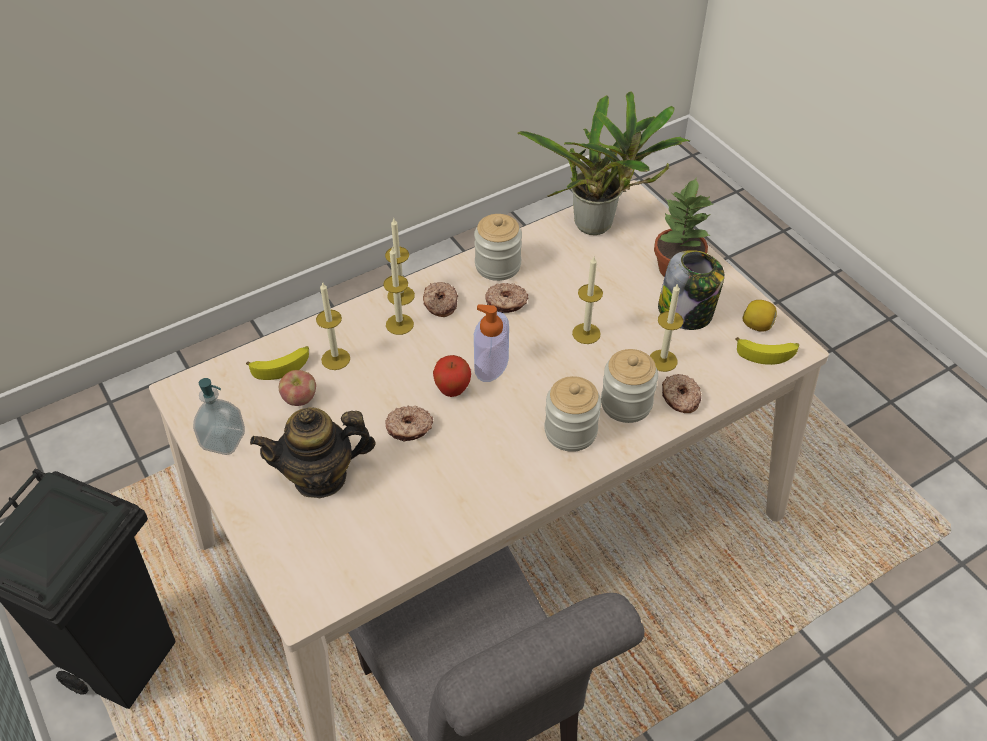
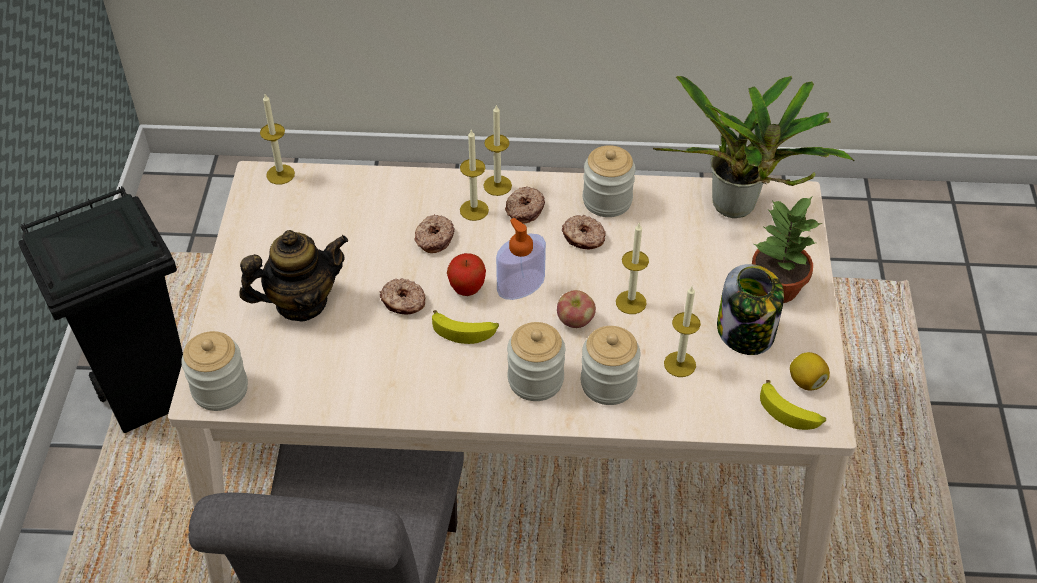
camera: 35 degrees right, 0 degrees up
soap dispenser [193,378,245,455] -> none
banana [246,346,309,380] -> banana moved to [432,310,499,344]
teapot [250,407,375,498] -> teapot turned 135 degrees clockwise [239,230,348,321]
apple [279,370,316,406] -> apple moved to [557,290,596,328]
candle [316,282,350,370] -> candle moved to [260,94,295,184]
donut [662,374,701,413] -> donut moved to [414,214,455,253]
none -> jar [182,331,248,411]

